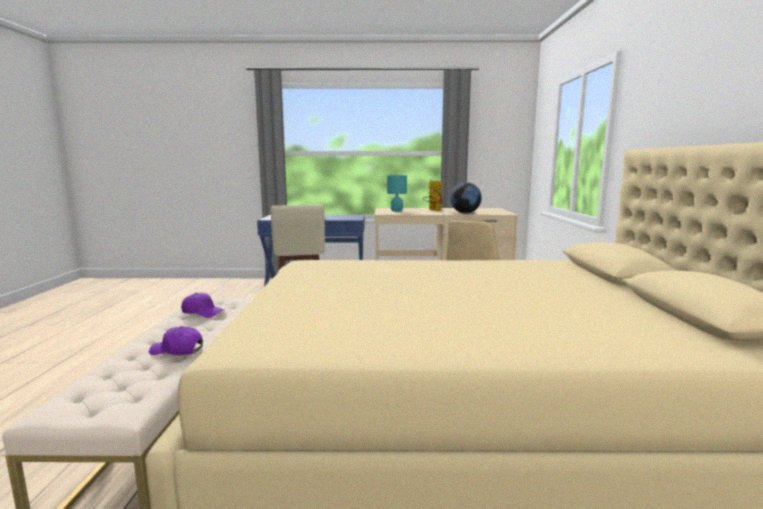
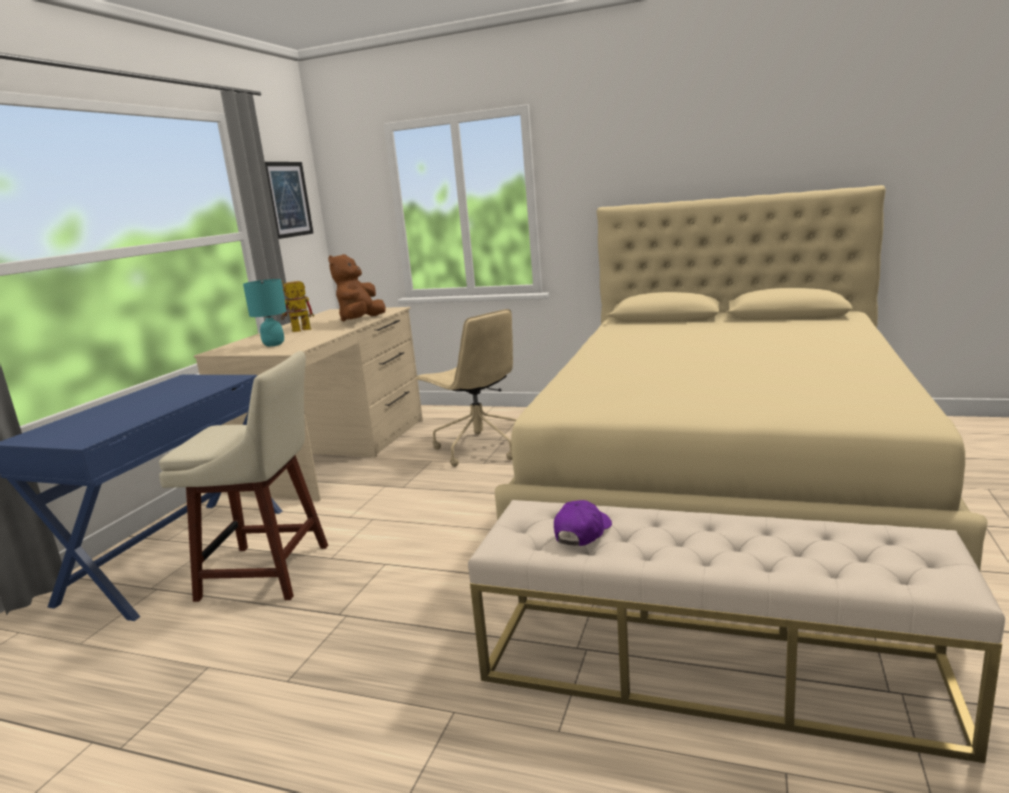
camera: 70 degrees left, 5 degrees up
purple cap [149,326,203,355] -> none
globe [450,183,482,214] -> brown plush toy [328,254,386,322]
none -> picture [265,162,314,239]

